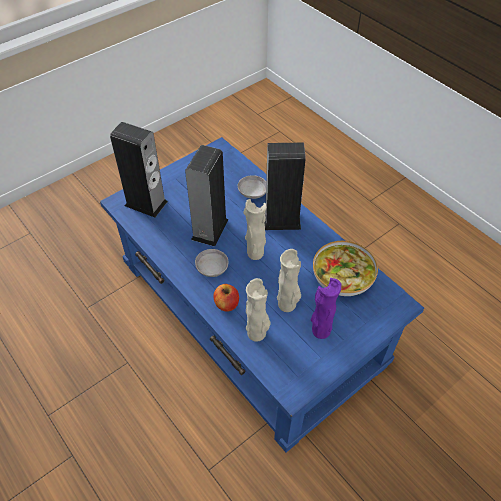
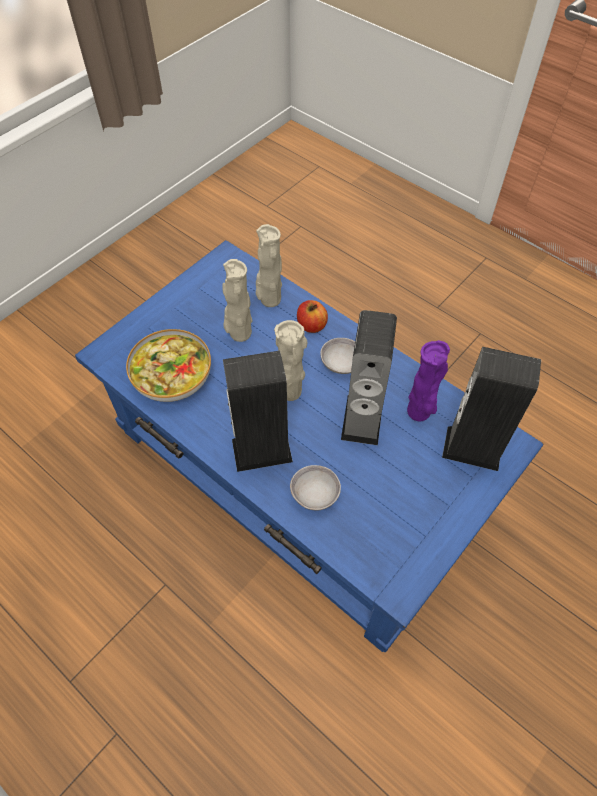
camera: 170 degrees right, 5 degrees up
purple vase [311,278,342,339] -> purple vase moved to [407,340,450,421]

